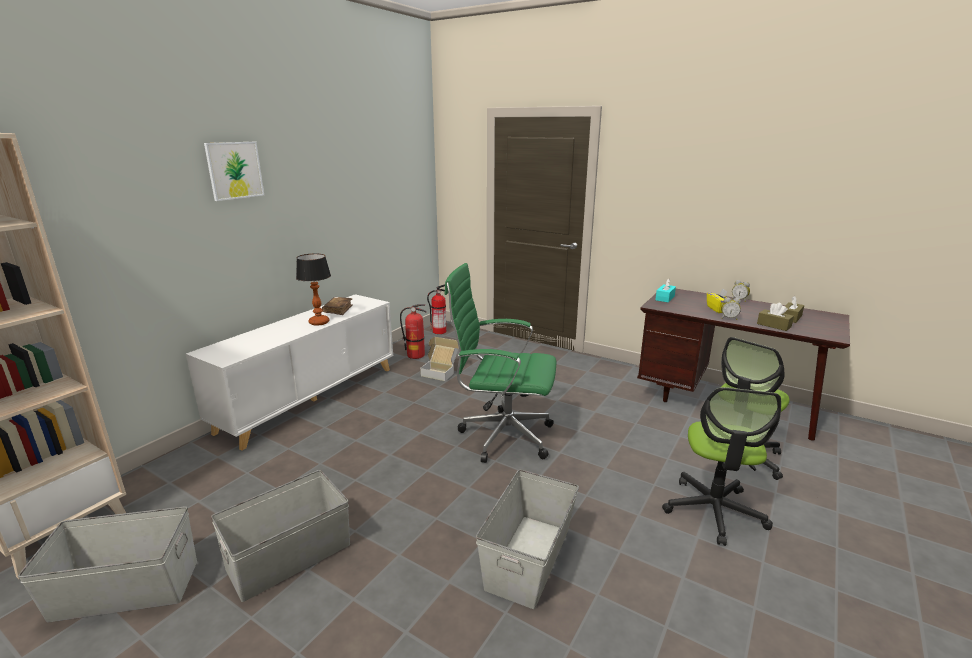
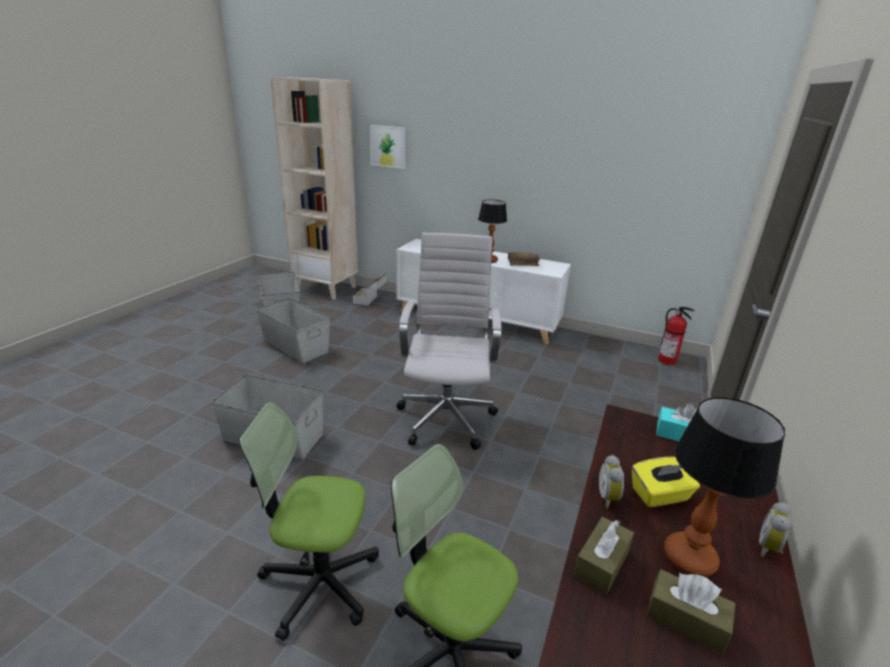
camera: 80 degrees right, 5 degrees up
picture [204,142,264,201] -> picture moved to [370,125,405,169]
fire extinguisher [400,304,427,359] -> none
cardboard box [420,337,459,381] -> cardboard box moved to [353,273,387,305]
green office chair [444,263,556,463] -> white office chair [396,232,502,450]
none -> table lamp [664,397,785,577]

